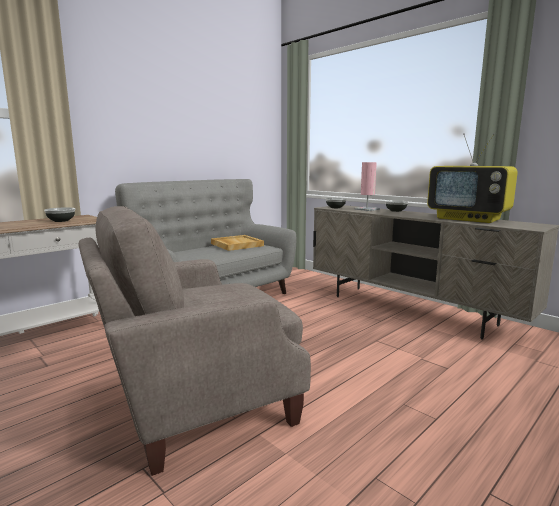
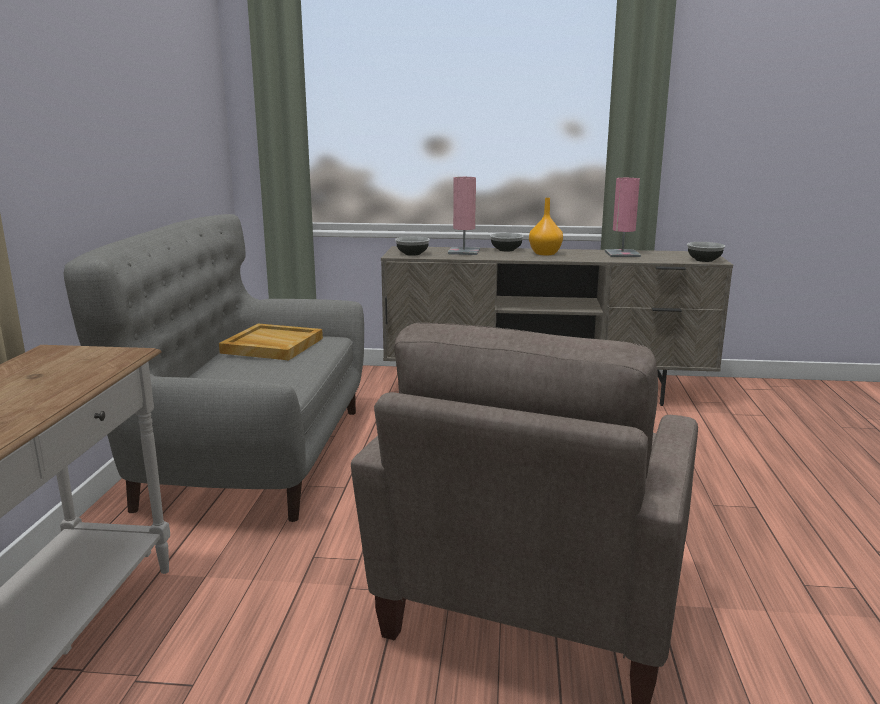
camera: 40 degrees left, 5 degrees up
bowl [44,207,75,222] -> bowl moved to [687,242,725,262]
television [427,133,518,223] -> pink table lamp [605,178,641,257]
none -> orange vase [529,198,563,255]

